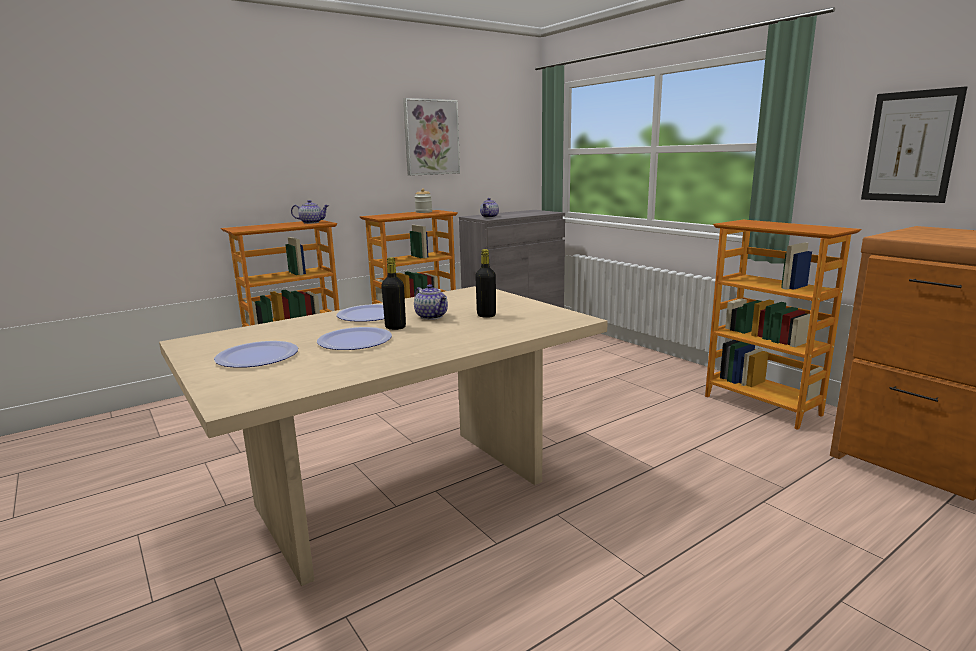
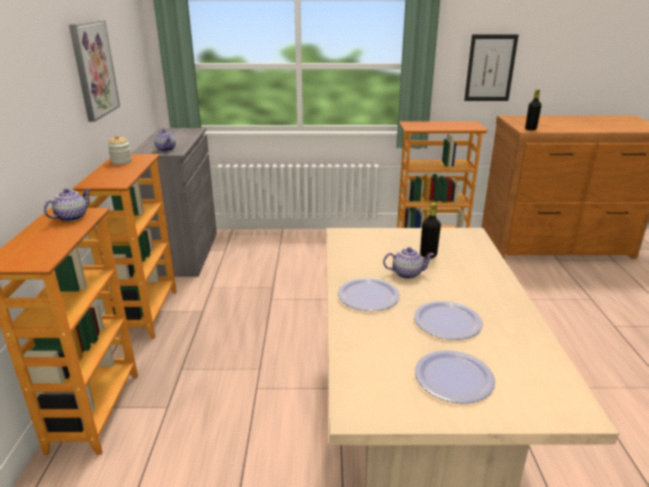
camera: 55 degrees left, 10 degrees up
black bottle [381,257,406,330] -> black bottle moved to [525,89,542,130]

